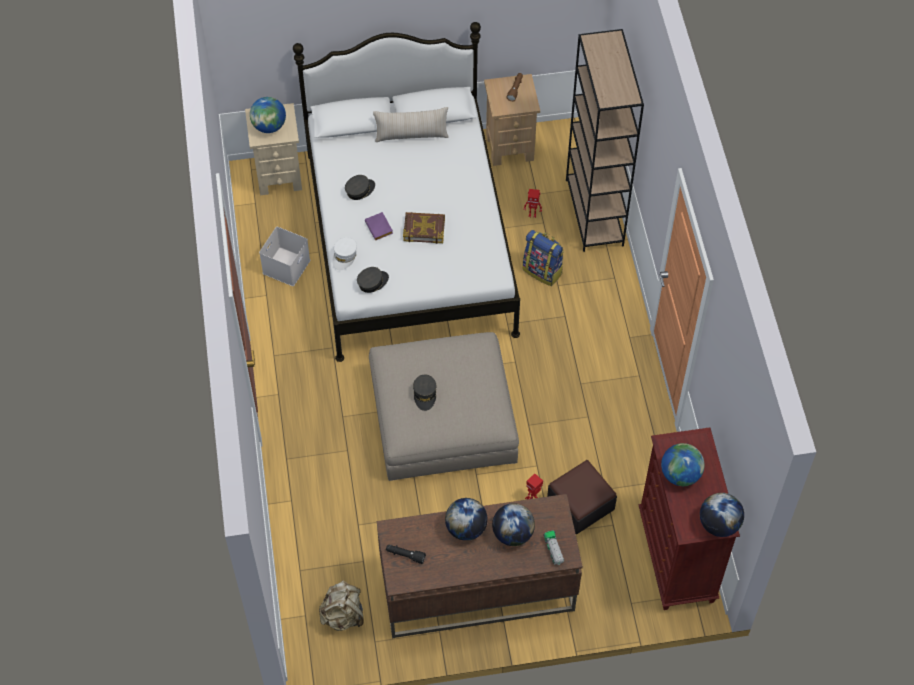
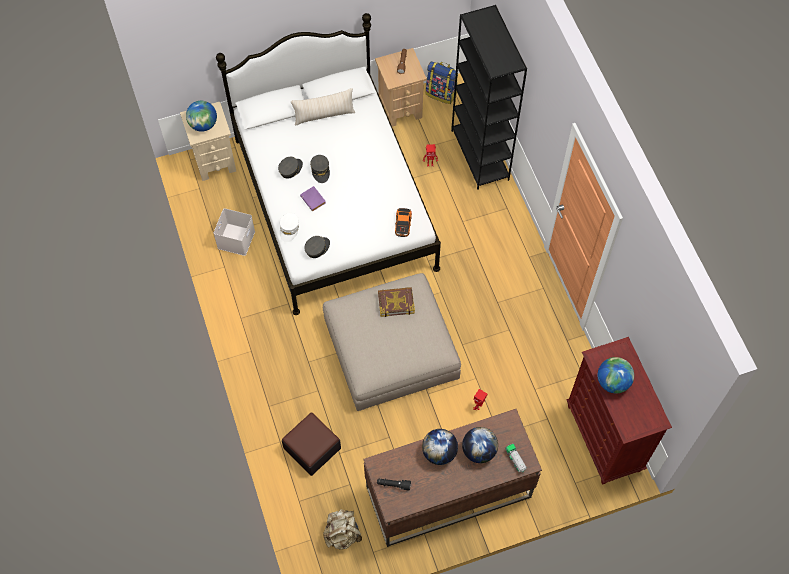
camera: 10 degrees left, 5 degrees up
book [403,212,445,244] -> book moved to [378,287,415,317]
grey cap [413,375,436,411] -> grey cap moved to [310,155,330,183]
backpack [523,230,564,286] -> backpack moved to [426,61,458,104]
ottoman [547,460,617,534] -> ottoman moved to [282,412,341,476]
beige bookcase [566,29,644,252] -> black bookcase [451,5,527,190]
globe [700,493,744,537] -> none
none -> toy car [395,208,412,237]

